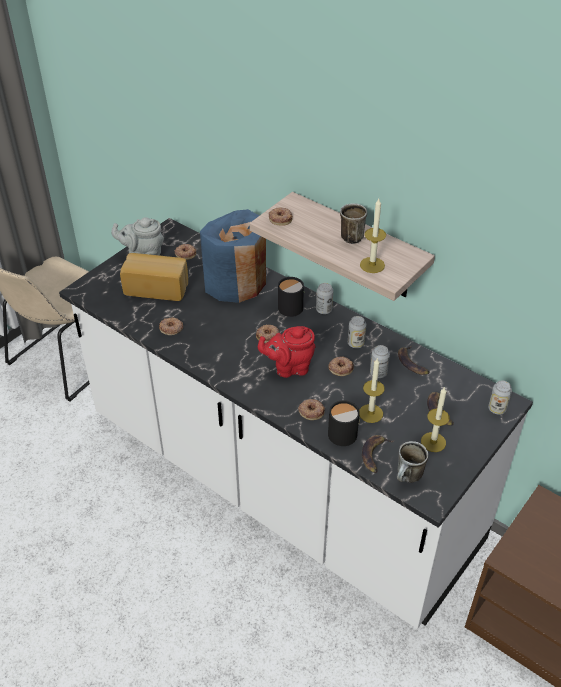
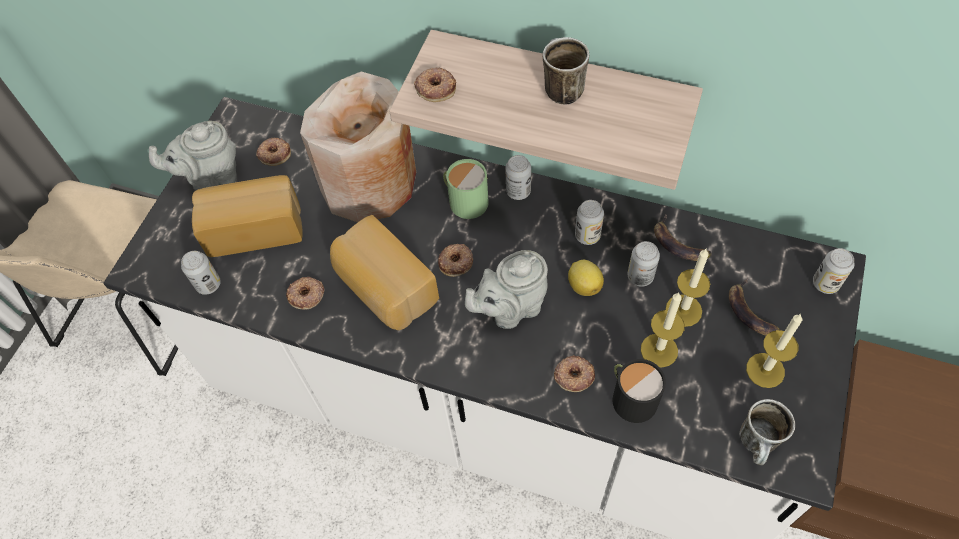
camera: 15 degrees left, 15 degrees up
blue vase [200,209,266,303] -> beige vase [300,72,416,222]
red teapot [258,326,316,378] -> grey teapot [465,250,548,329]
black mug [278,277,305,317] -> green mug [443,159,489,219]
donut [328,356,354,376] -> lemon [568,260,604,296]
candle [360,199,386,273] -> candle moved to [665,249,710,327]
banana [362,435,394,473] -> none
none -> can [181,251,221,295]
none -> bread [330,215,439,330]

